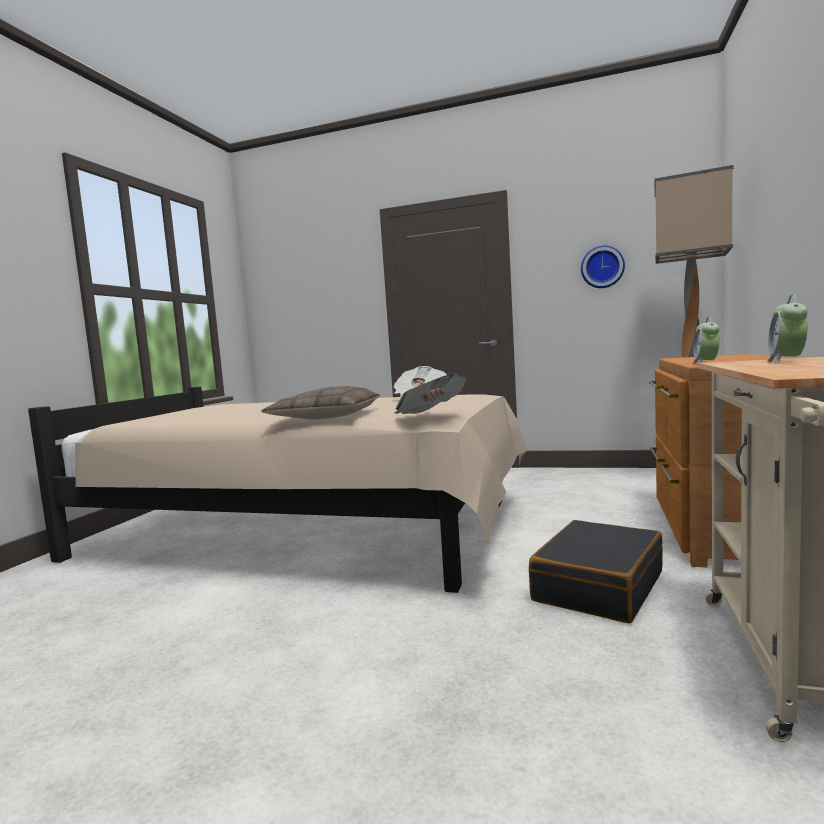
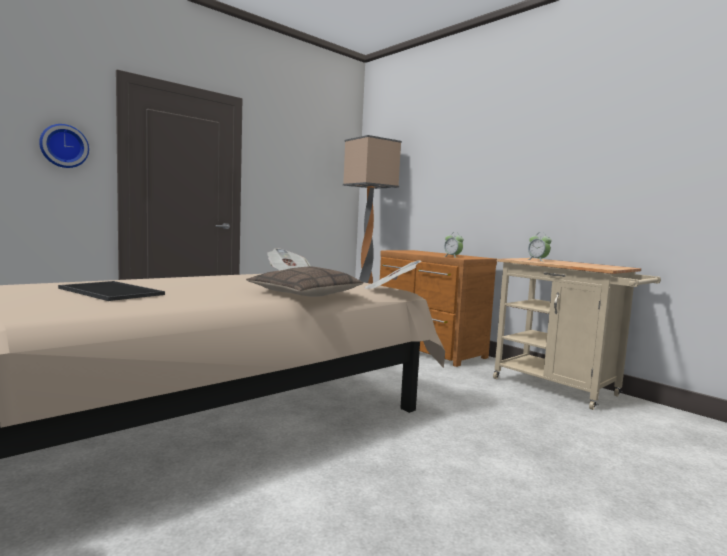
camera: 60 degrees left, 0 degrees up
black suitcase [529,520,663,623] -> none
wall clock [581,246,625,288] -> wall clock moved to [39,124,89,168]
none -> tray [58,281,165,301]

